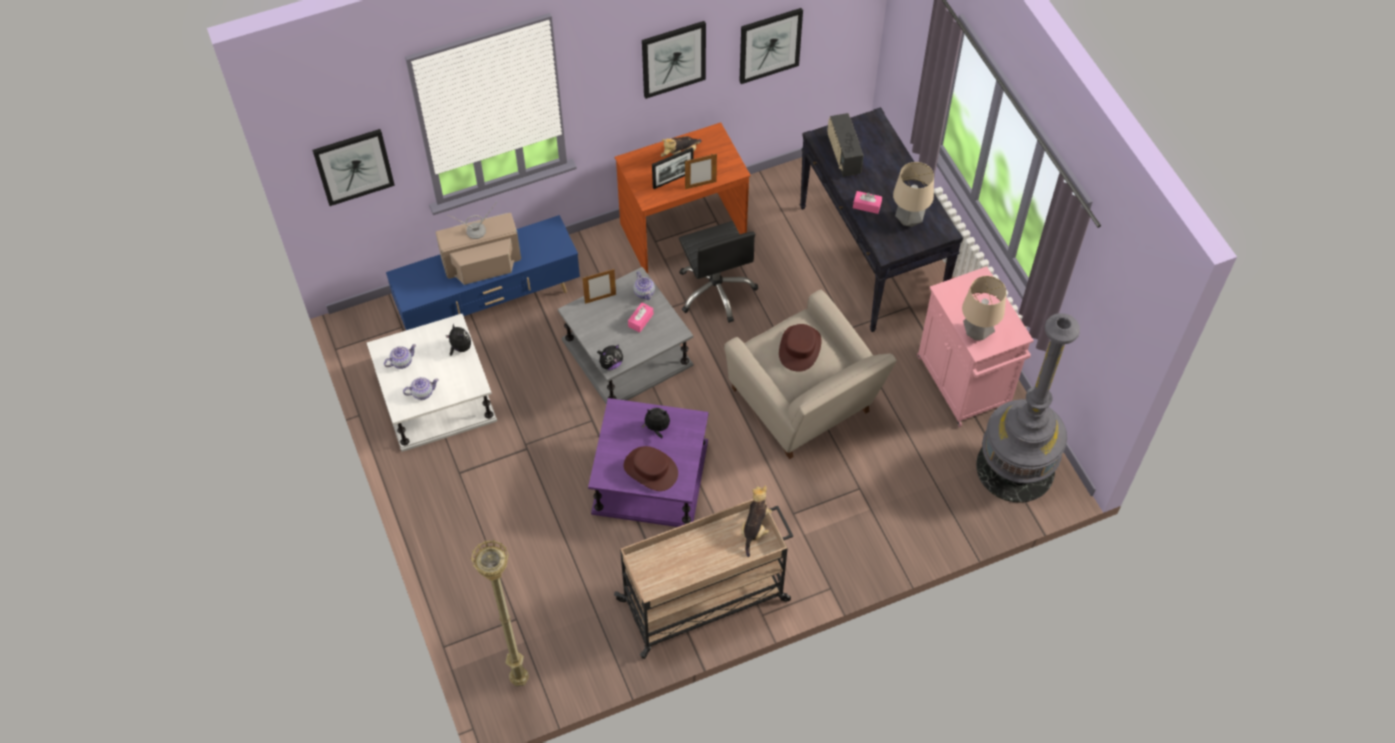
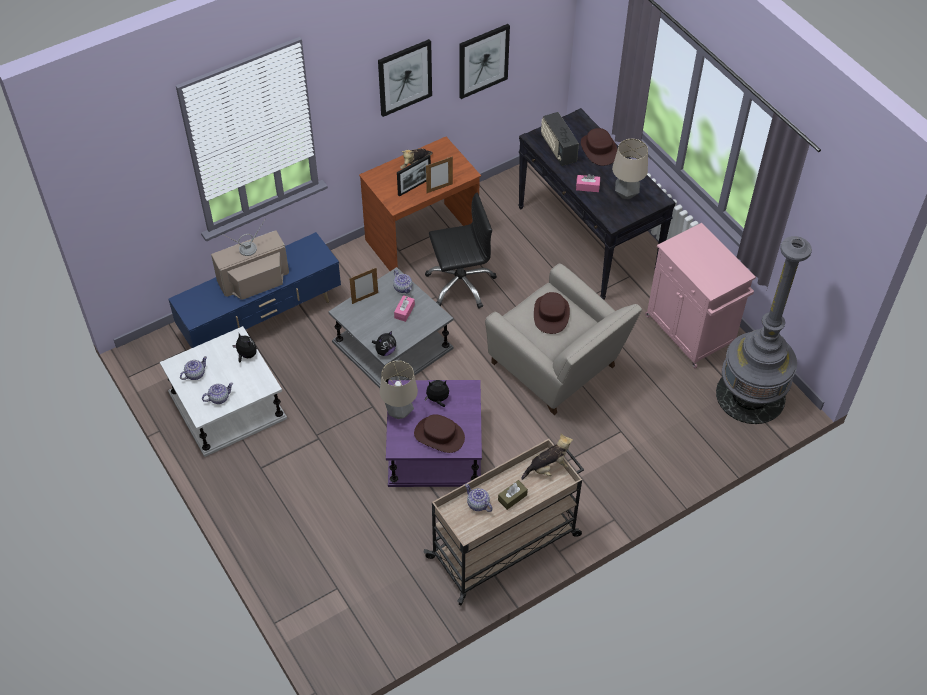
camera: 10 degrees left, 5 degrees down
picture [313,129,395,206] -> none
beige floor lamp [471,540,529,686] -> none
black office chair [679,221,758,323] -> black office chair turned 75 degrees counterclockwise [425,193,497,308]
plush toy [741,485,772,557] -> plush toy turned 60 degrees clockwise [521,433,573,480]
table lamp [962,276,1006,340] -> table lamp moved to [380,360,418,419]
none -> teapot [465,484,493,512]
none -> brown tissue box [498,480,528,510]
none -> brown hat [581,128,617,166]

